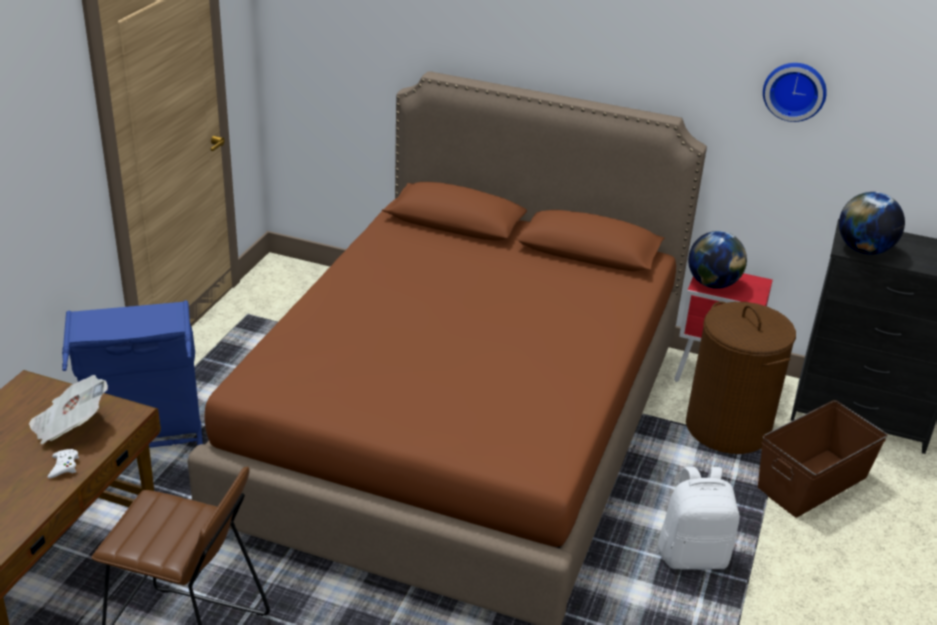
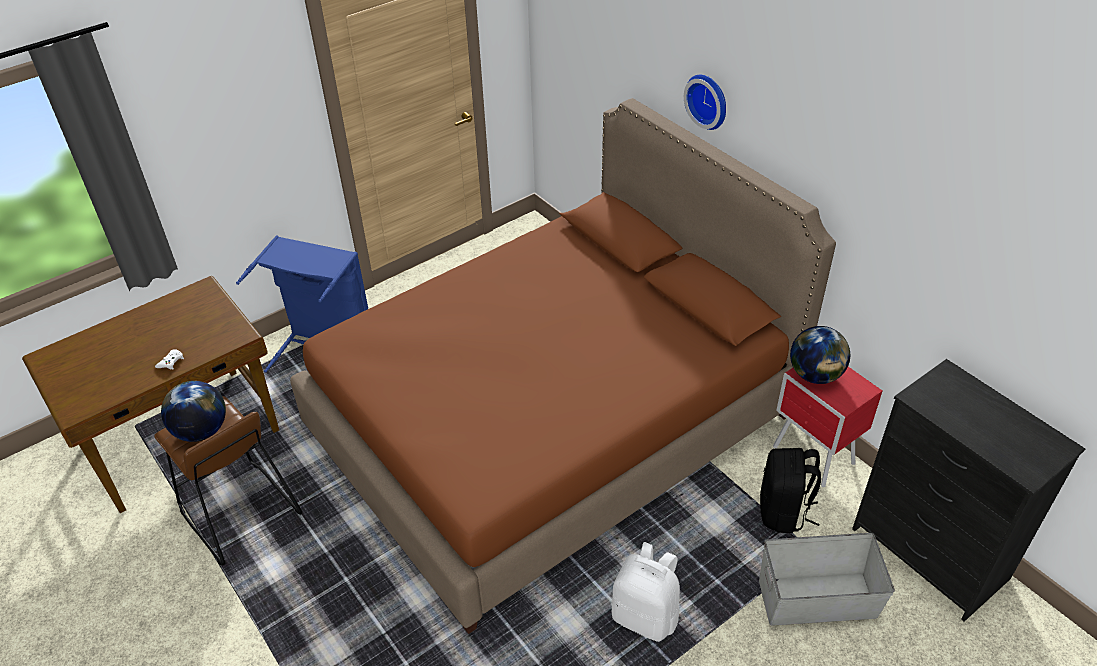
camera: 35 degrees right, 10 degrees up
newspaper [29,375,108,444] -> none
brown laundry basket [686,301,796,454] -> black backpack [760,448,821,533]
brown storage box [758,400,888,517] -> grey storage box [759,533,895,626]
wall clock [763,63,827,122] -> wall clock moved to [684,75,726,130]
globe [839,192,905,255] -> globe moved to [161,381,226,442]

